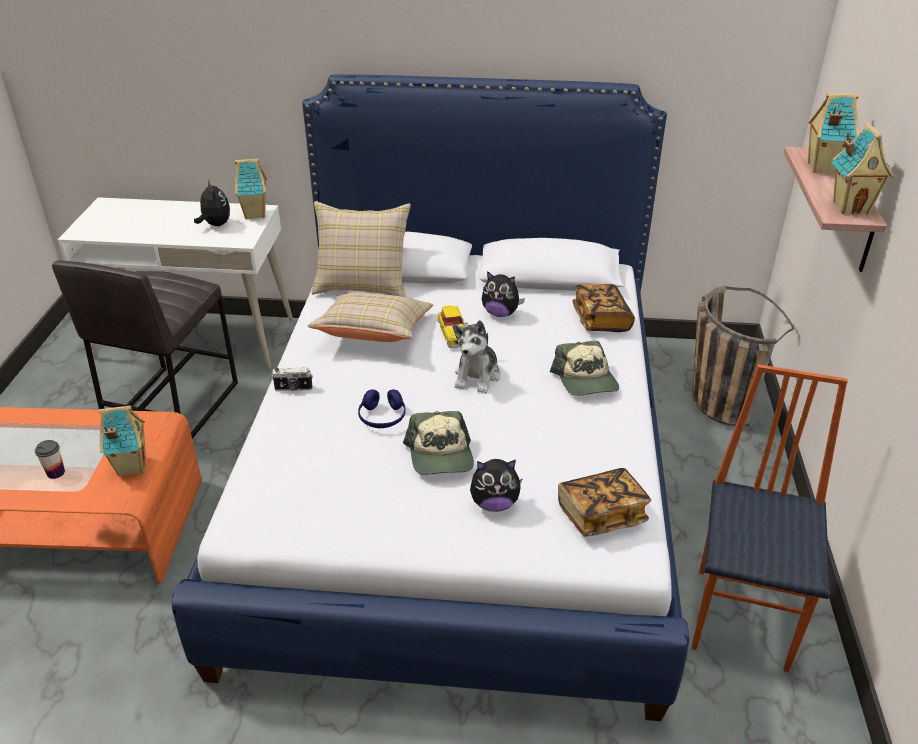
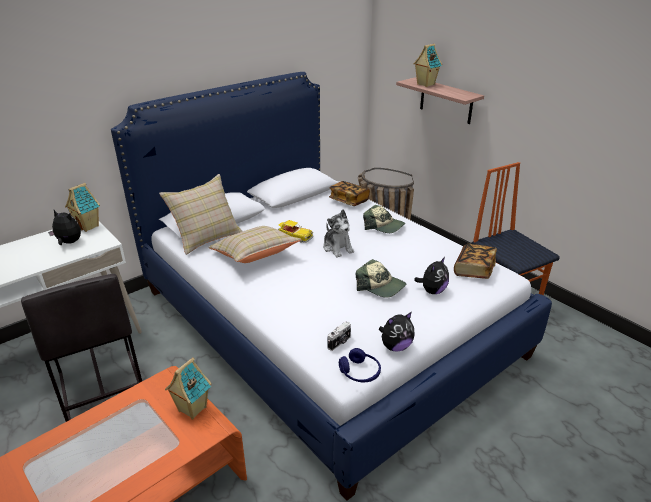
camera: 45 degrees left, 5 degrees down
cup [35,440,65,479] -> none
camera [272,367,313,391] -> camera moved to [328,322,351,351]
blue headphones [358,389,406,428] -> blue headphones moved to [339,348,381,382]
plush toy [482,271,525,317] -> plush toy moved to [379,312,415,351]
toy house [831,123,894,215] -> none

